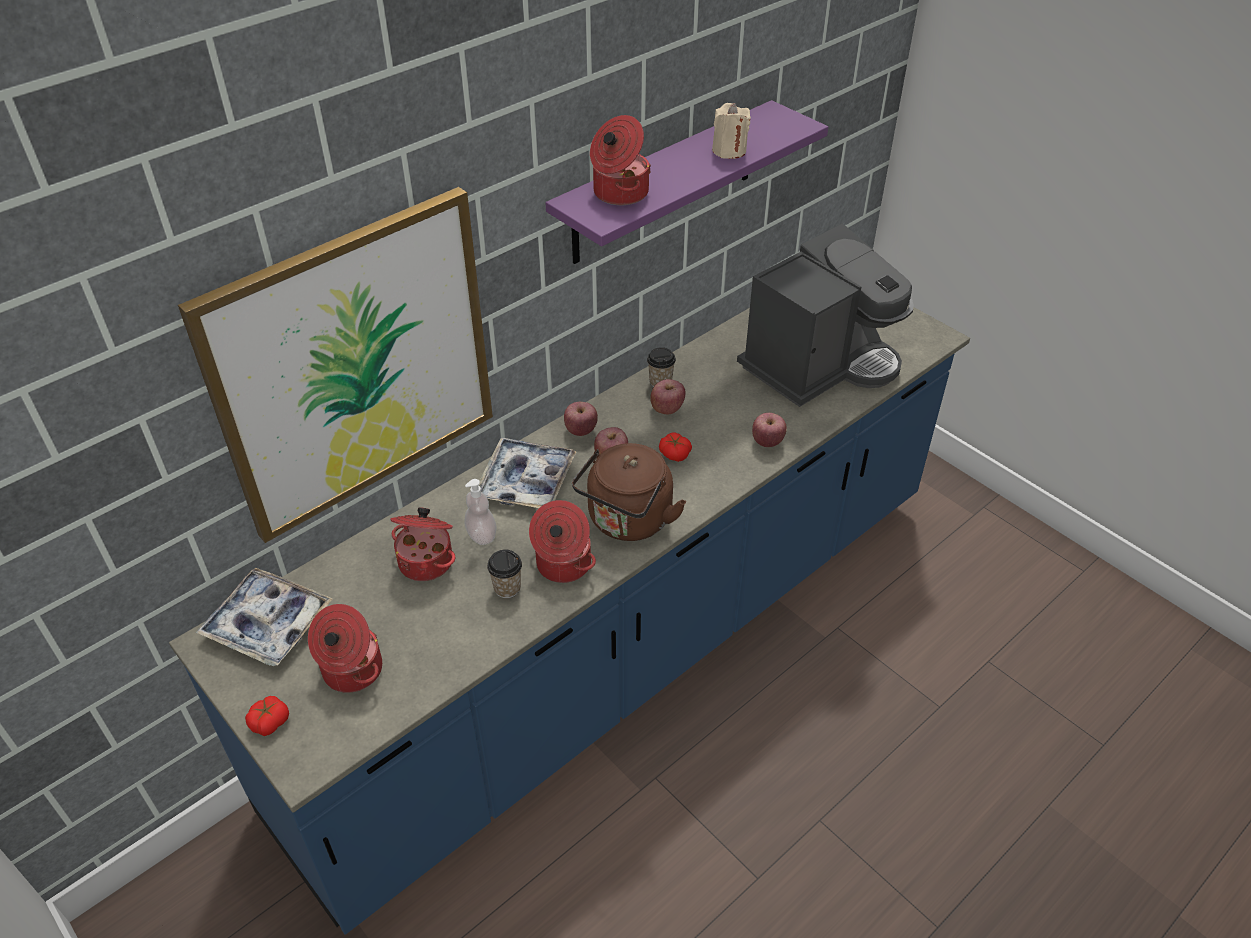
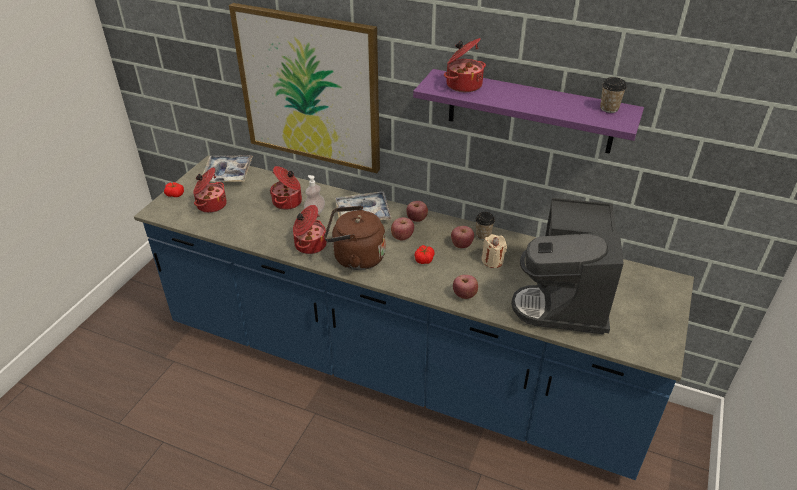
camera: 65 degrees right, 5 degrees down
cup [487,549,522,598] -> cup moved to [600,77,627,113]
beige candle [712,103,751,159] -> beige candle moved to [481,234,507,268]
coffee machine [737,223,914,407] -> coffee machine turned 75 degrees clockwise [511,198,624,334]

